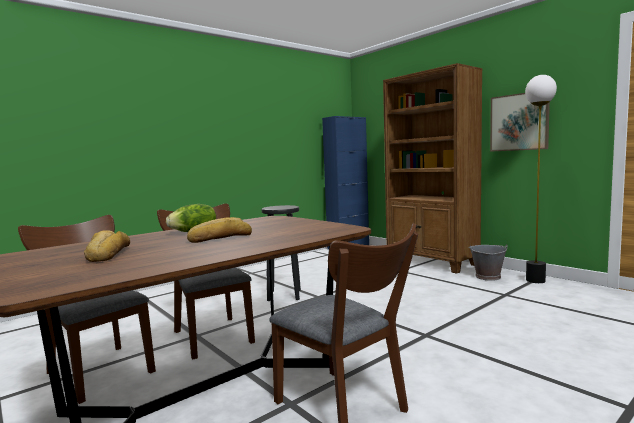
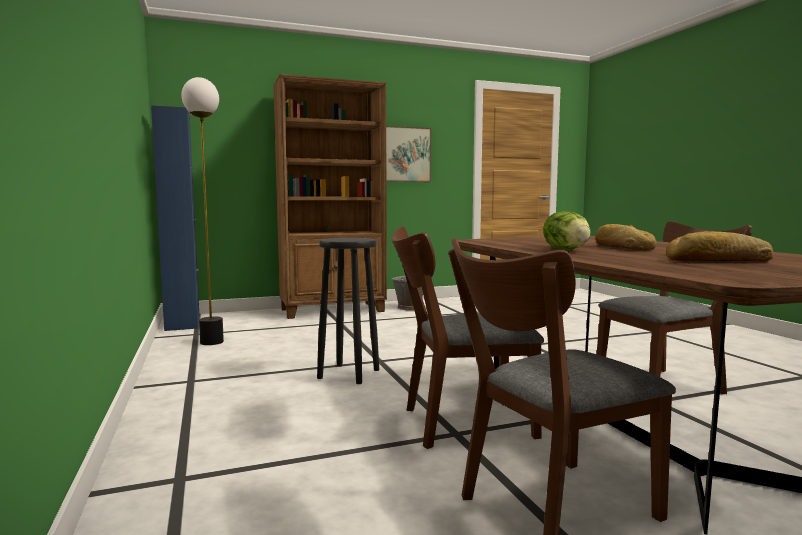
camera: 70 degrees left, 0 degrees up
floor lamp [525,75,557,283] -> floor lamp moved to [181,77,224,345]

